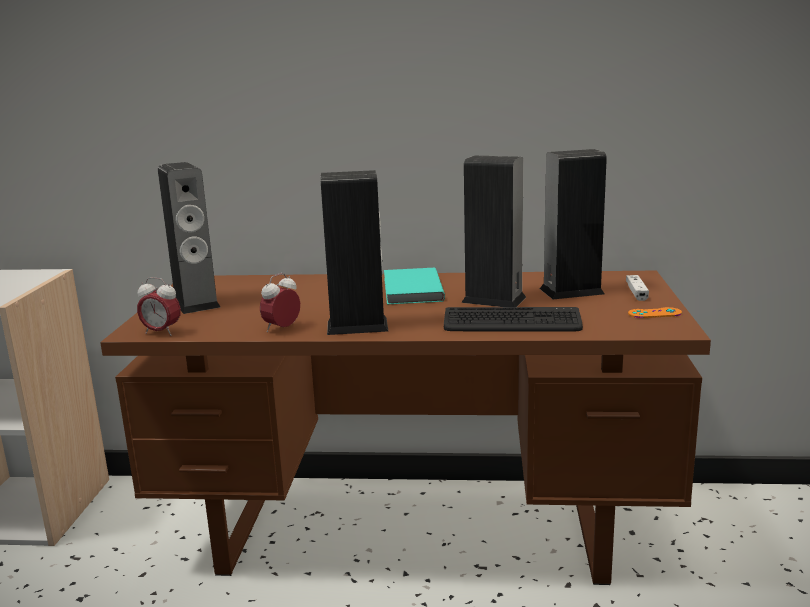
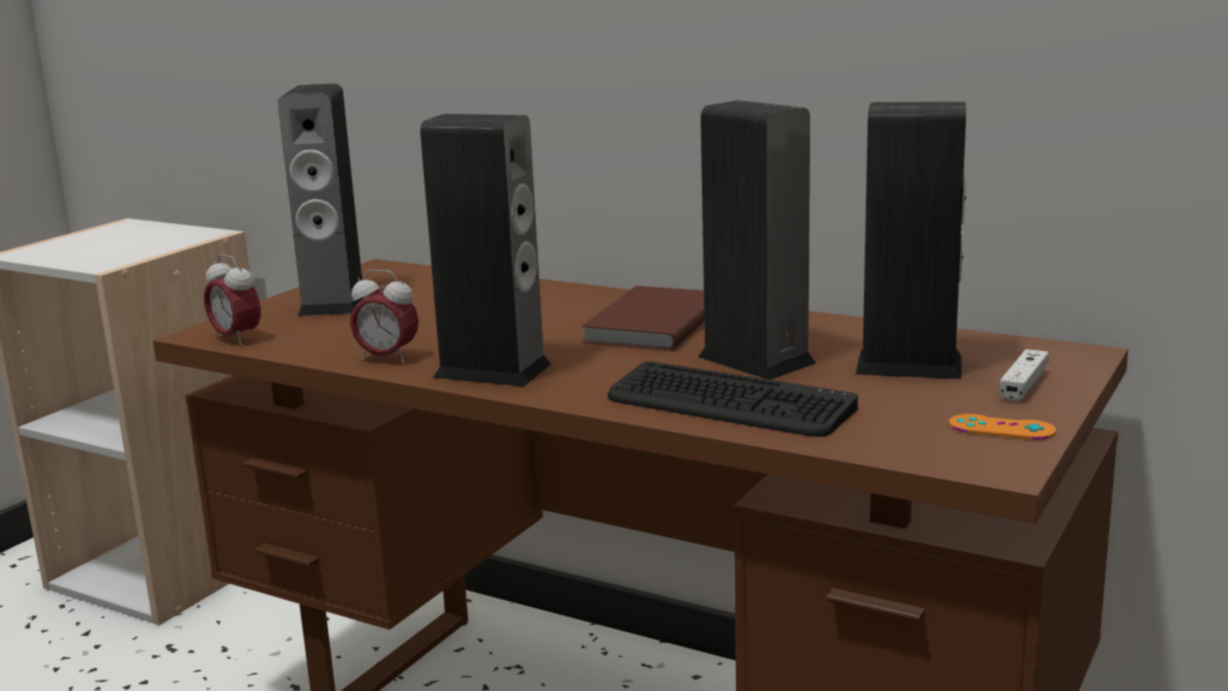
camera: 25 degrees right, 0 degrees up
alarm clock [260,273,300,332] -> alarm clock turned 135 degrees counterclockwise [350,270,419,363]
turquoise book [384,268,445,304] -> brown book [582,286,704,351]

